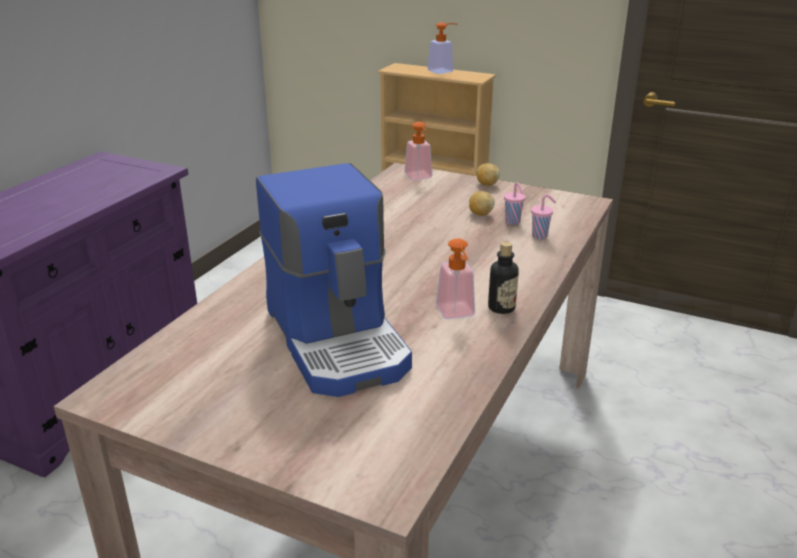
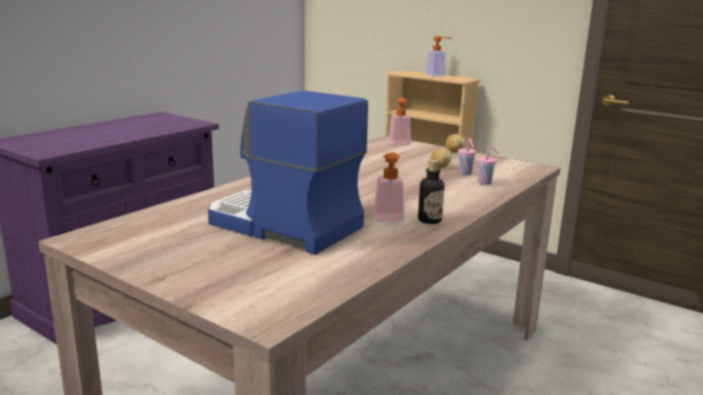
camera: 10 degrees right, 10 degrees down
coffee machine [256,163,412,397] -> coffee machine turned 135 degrees clockwise [208,90,368,255]

